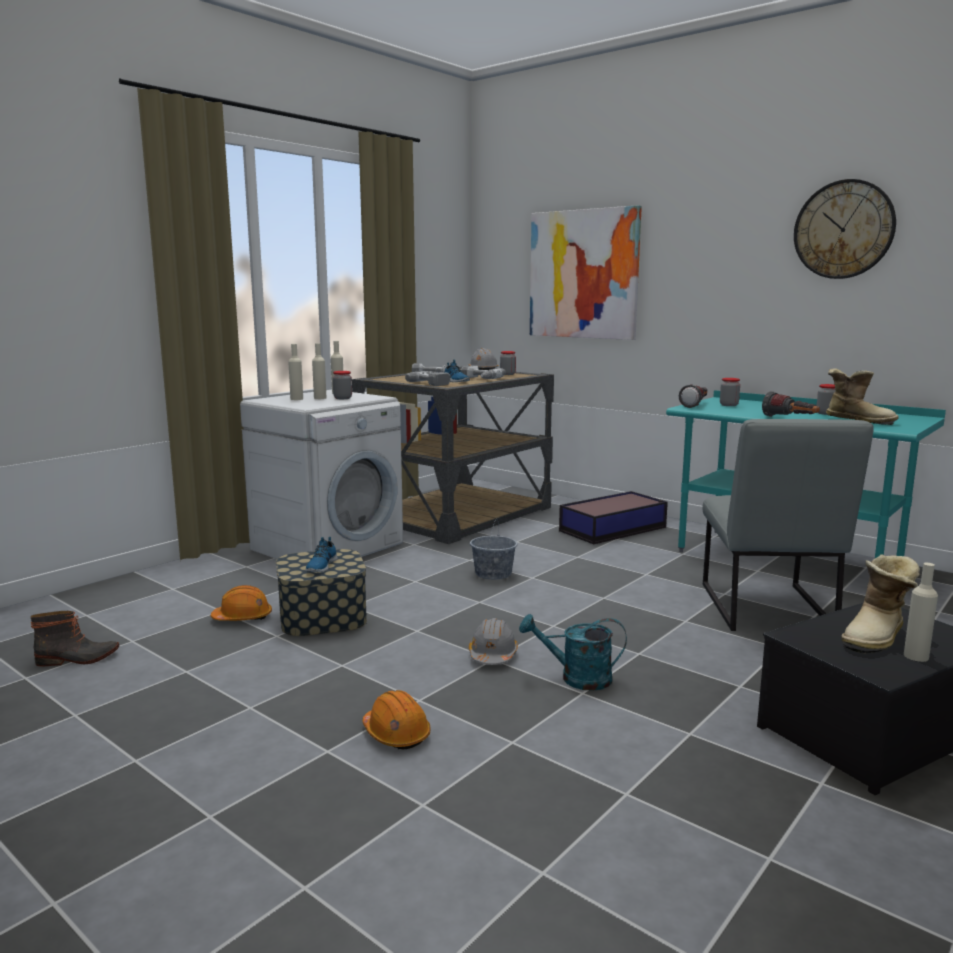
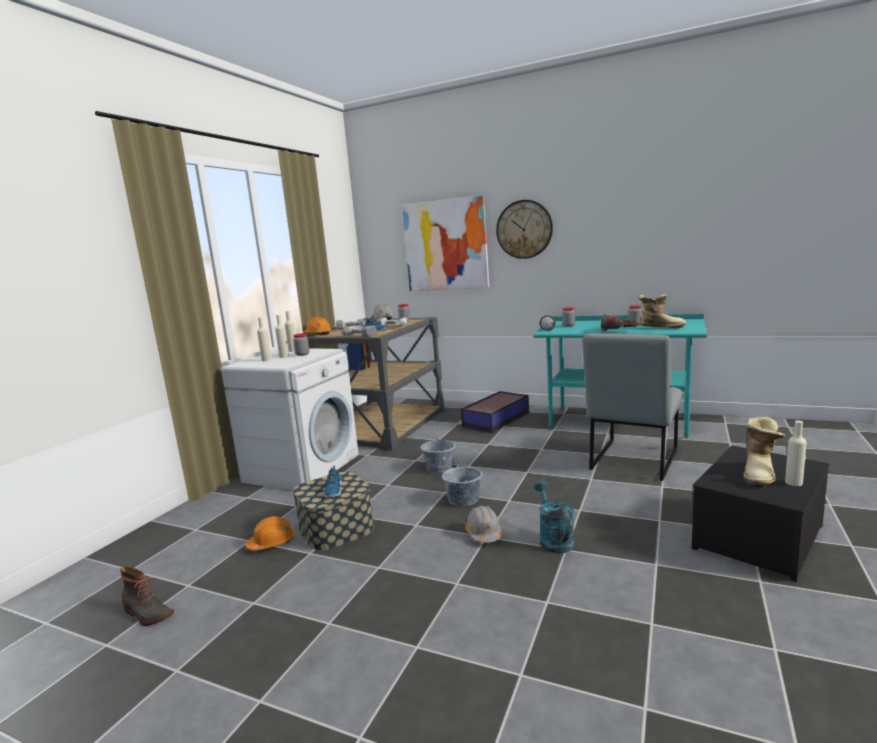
camera: 15 degrees left, 0 degrees up
boot [30,611,119,666] -> boot turned 60 degrees clockwise [120,567,174,626]
orange hard hat [362,690,431,750] -> orange hard hat moved to [303,317,332,336]
turquoise watering can [519,614,627,691] -> turquoise watering can turned 90 degrees clockwise [534,481,575,553]
grey chair [703,419,874,631] -> grey chair turned 45 degrees clockwise [582,333,683,481]
wall clock [794,179,896,279] -> wall clock moved to [496,200,553,259]
none -> grey bucket [442,457,482,507]

